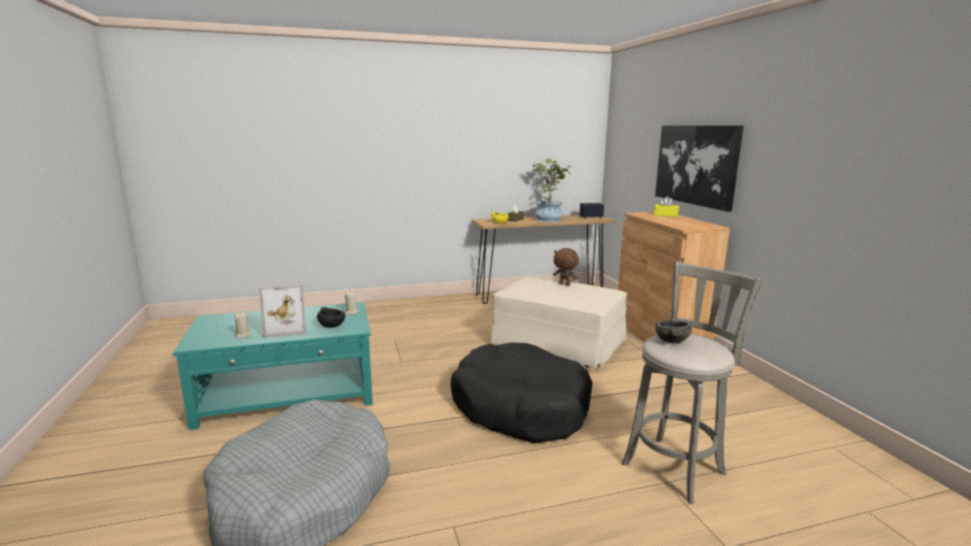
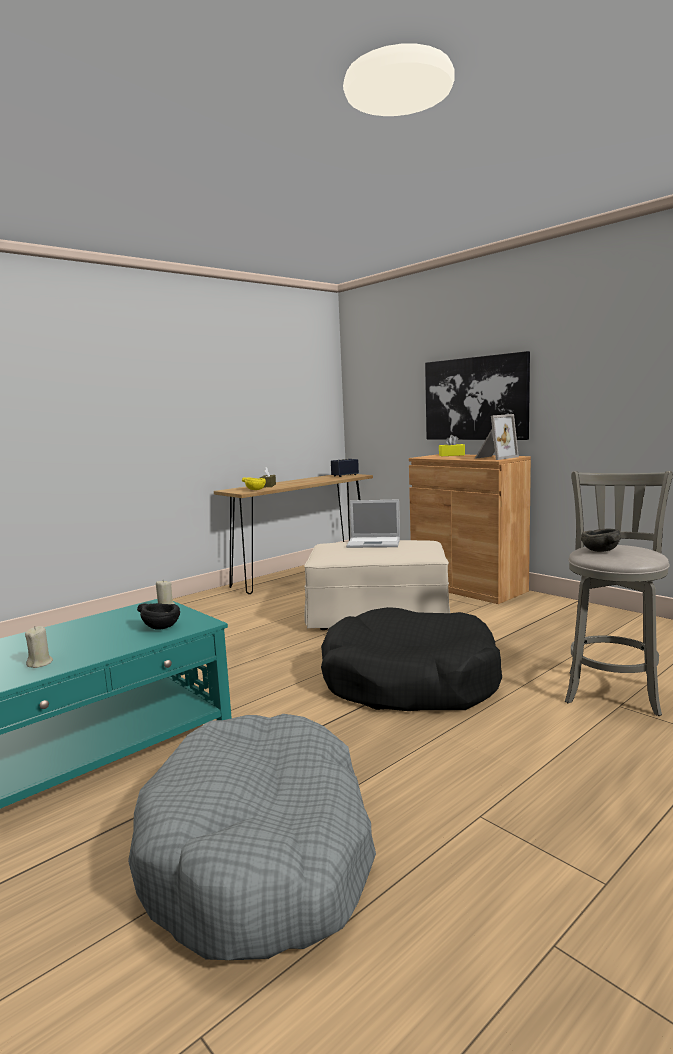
camera: 25 degrees left, 5 degrees down
picture frame [259,284,306,338] -> picture frame moved to [475,414,519,460]
potted plant [533,159,571,222] -> none
brown plush toy [553,248,579,286] -> laptop [346,499,400,548]

